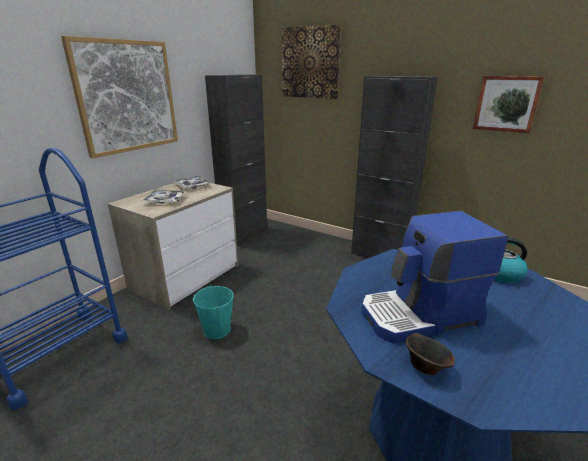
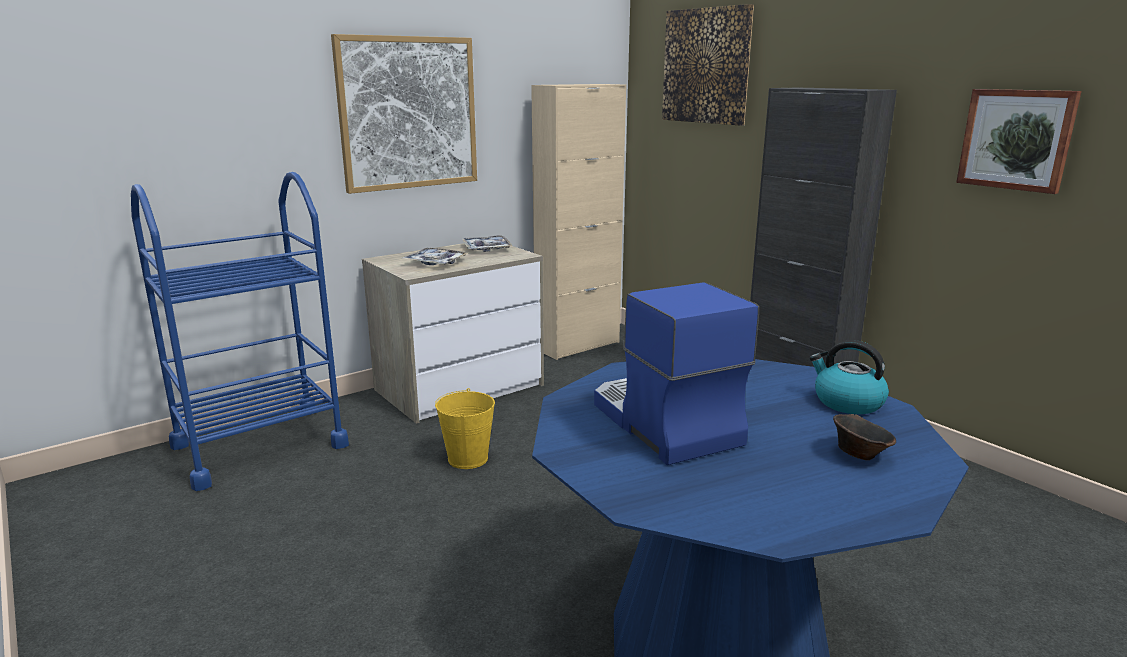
camera: 20 degrees right, 5 degrees down
turquoise bucket [193,285,234,339] -> yellow bucket [435,388,495,469]
black cabinet [205,74,267,247] -> beige cabinet [531,84,626,360]
coffee machine [361,211,508,344] -> coffee machine turned 60 degrees clockwise [594,282,759,465]
brown bowl [405,333,455,375] -> brown bowl moved to [833,414,896,460]

